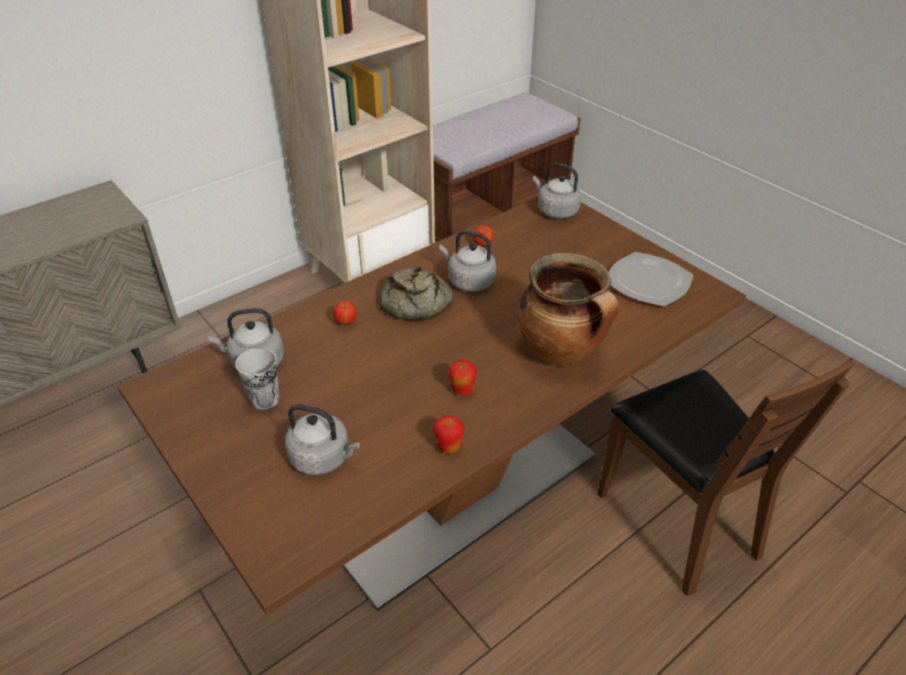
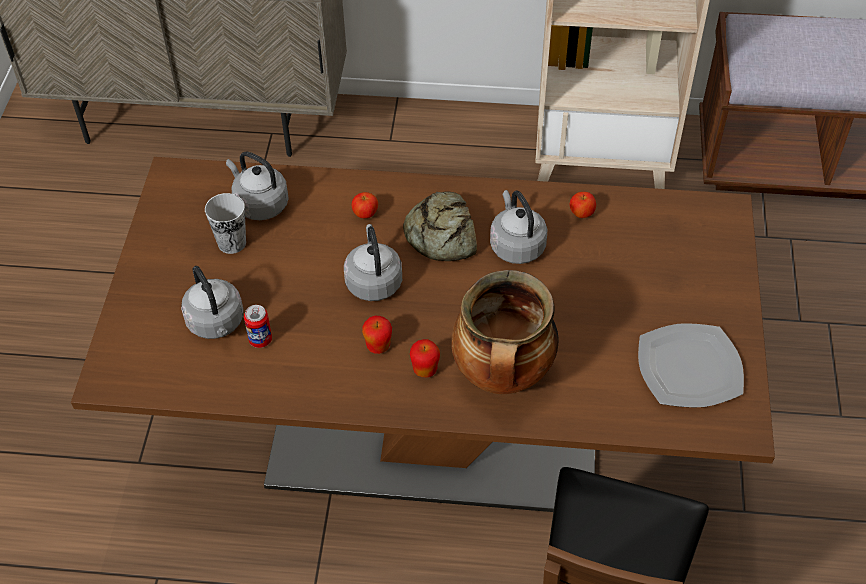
camera: 45 degrees right, 10 degrees up
apple [433,415,464,454] -> apple moved to [410,339,440,377]
grey kettle [533,163,581,219] -> grey kettle moved to [344,224,402,301]
none -> can [244,305,272,348]

